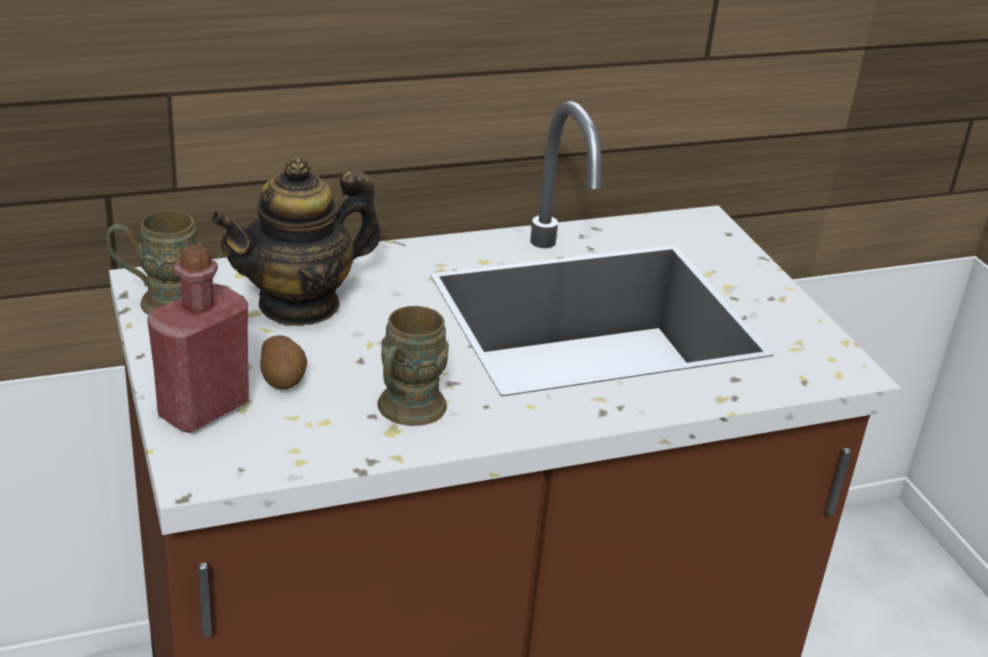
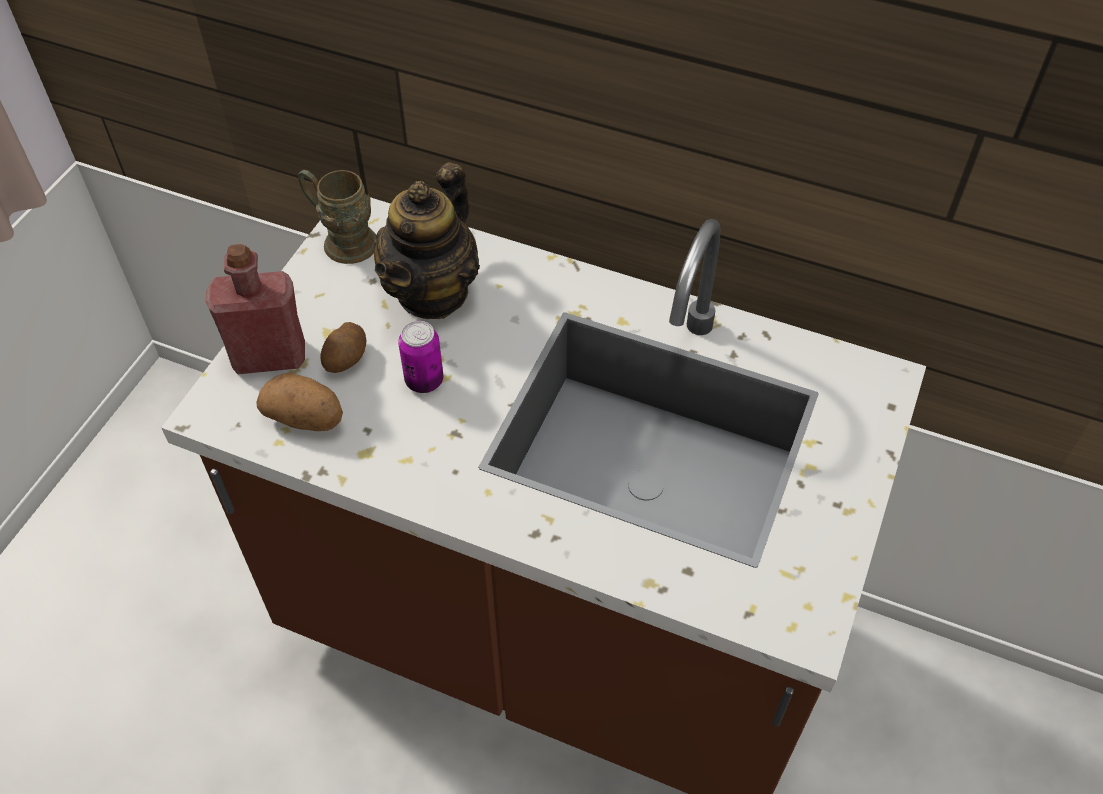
camera: 45 degrees right, 20 degrees up
teapot [210,156,381,326] -> teapot turned 75 degrees counterclockwise [374,162,480,319]
brown mug [377,306,449,426] -> none
none -> potato [256,373,343,431]
none -> can [398,321,443,393]

